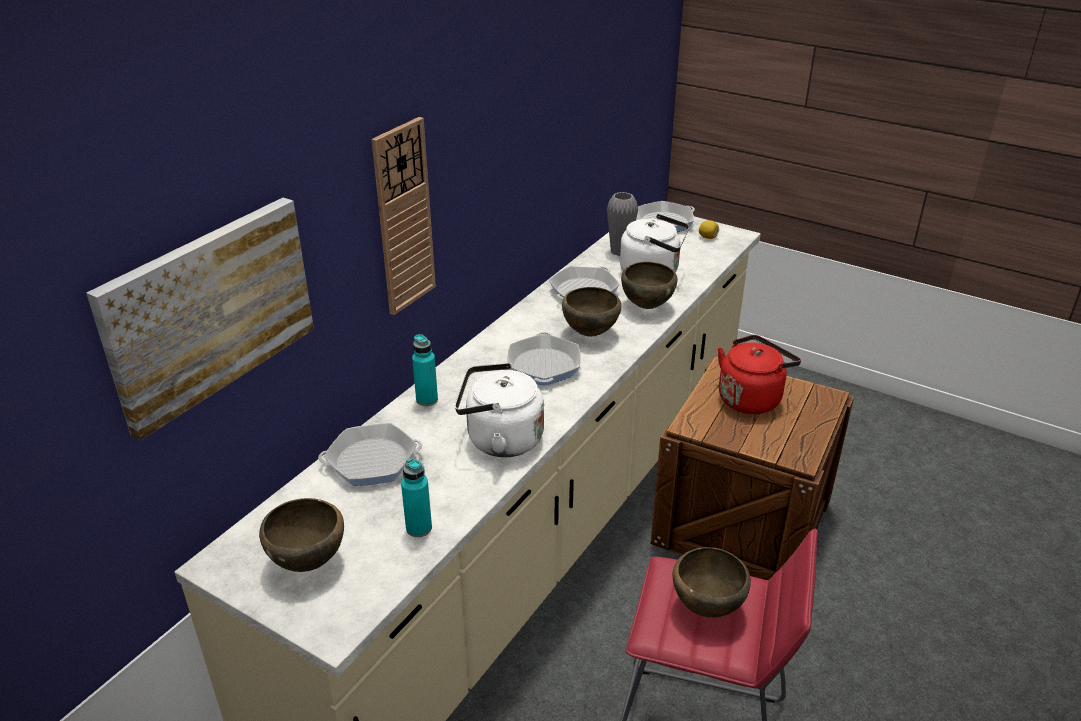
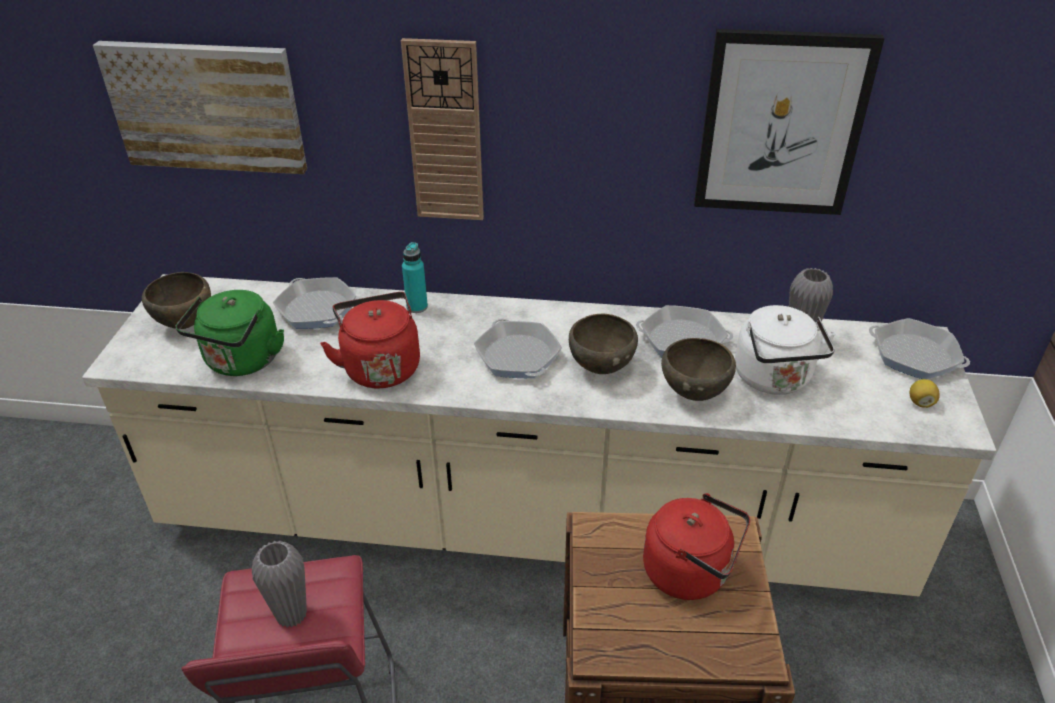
camera: 65 degrees right, 5 degrees up
turquoise bottle [401,458,432,537] -> green kettle [175,290,284,376]
white kettle [455,363,544,457] -> red kettle [320,292,420,388]
frying pan [508,332,581,386] -> frying pan turned 90 degrees counterclockwise [474,319,562,378]
brown bowl [673,547,751,618] -> grey vase [252,541,307,628]
none -> picture [694,29,884,215]

